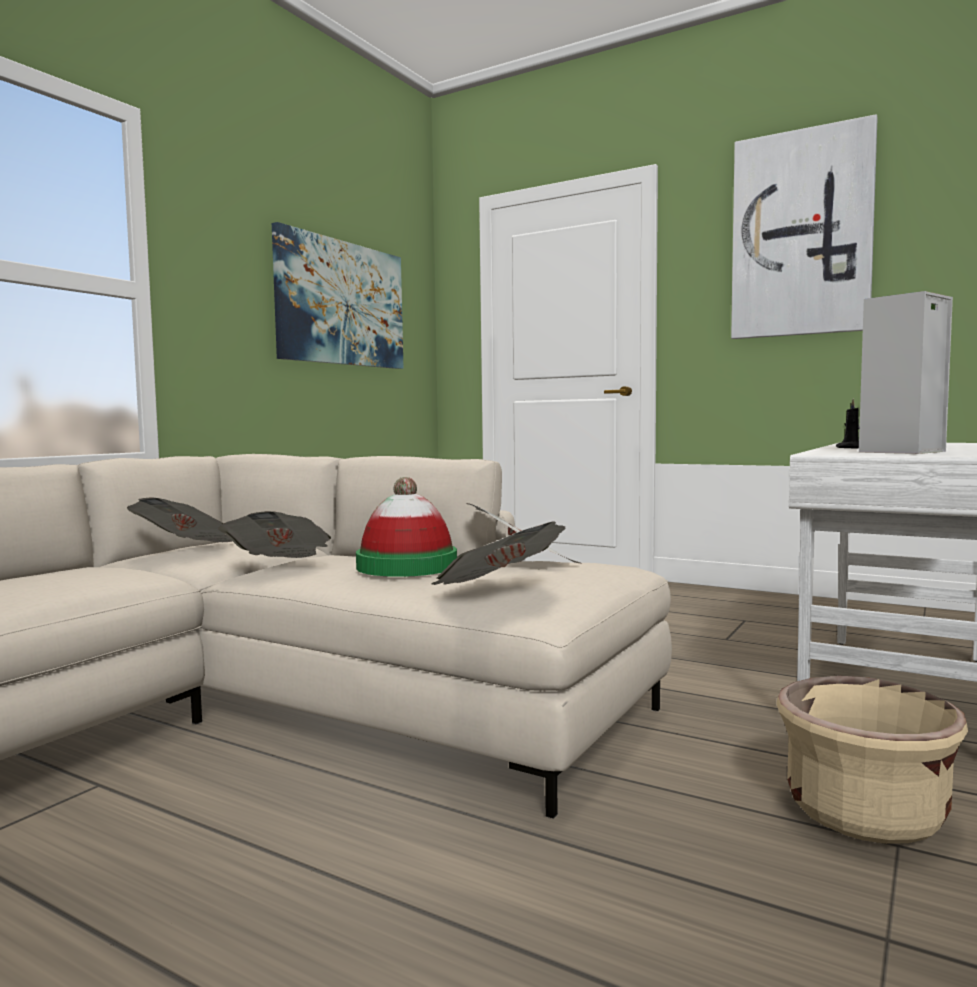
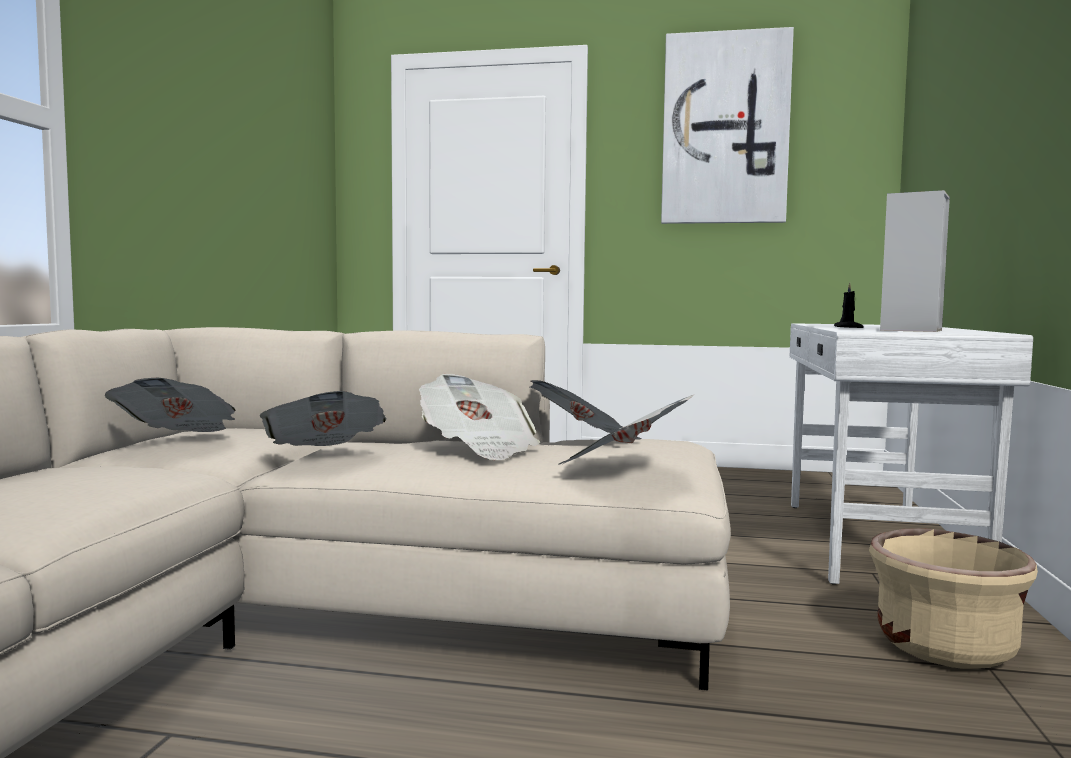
camera: 20 degrees left, 0 degrees up
picture [272,222,403,369] -> none
hat [356,477,457,577] -> newspaper [419,374,540,460]

